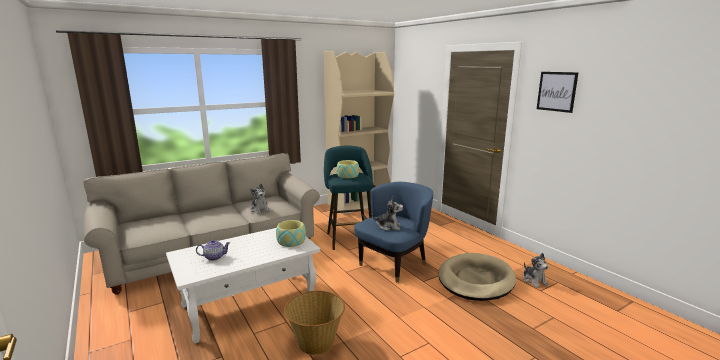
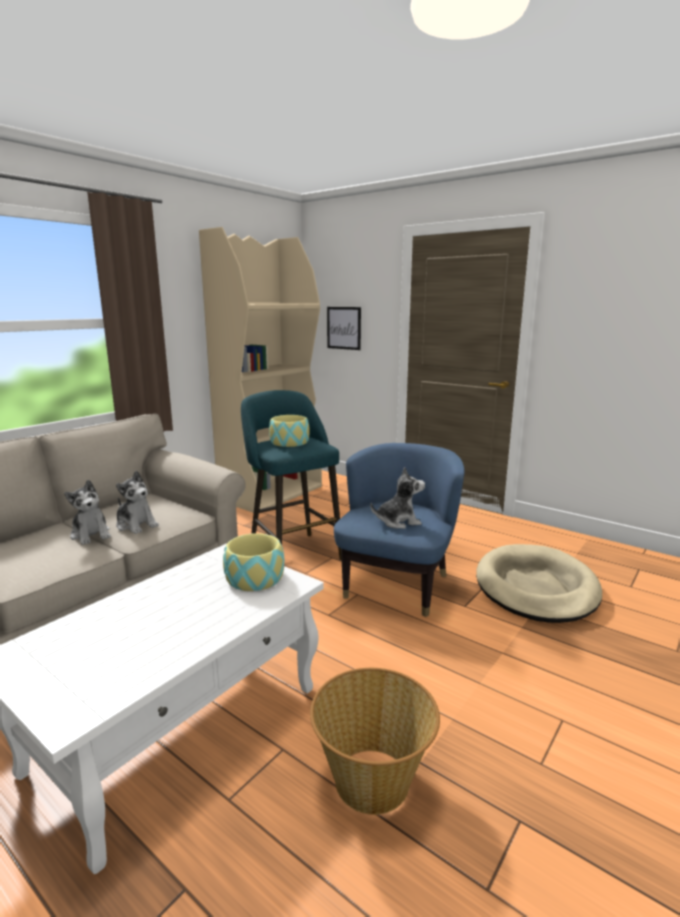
camera: 20 degrees left, 0 degrees up
teapot [196,240,230,261] -> none
plush toy [523,253,549,288] -> plush toy moved to [64,480,111,545]
picture [537,72,579,113] -> picture moved to [327,307,361,350]

